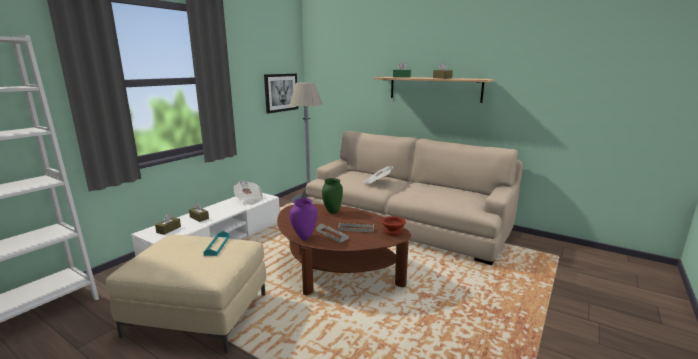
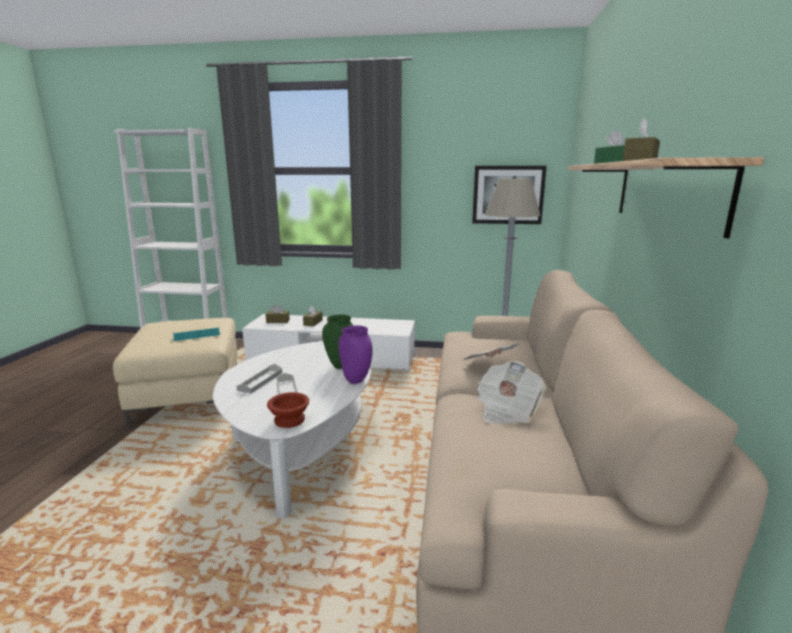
camera: 65 degrees right, 0 degrees up
newspaper [234,181,263,205] -> newspaper moved to [477,361,546,424]
brown coffee table [277,204,411,296] -> white coffee table [213,341,371,519]
purple vase [290,198,317,240] -> purple vase moved to [338,325,373,384]

